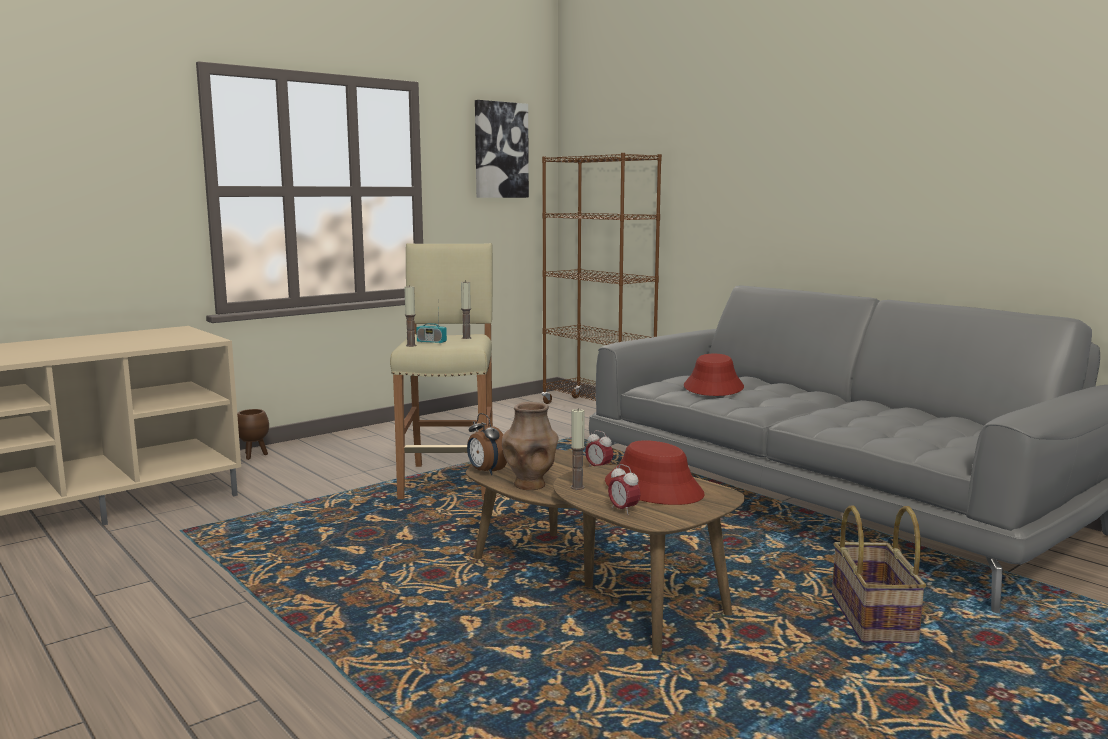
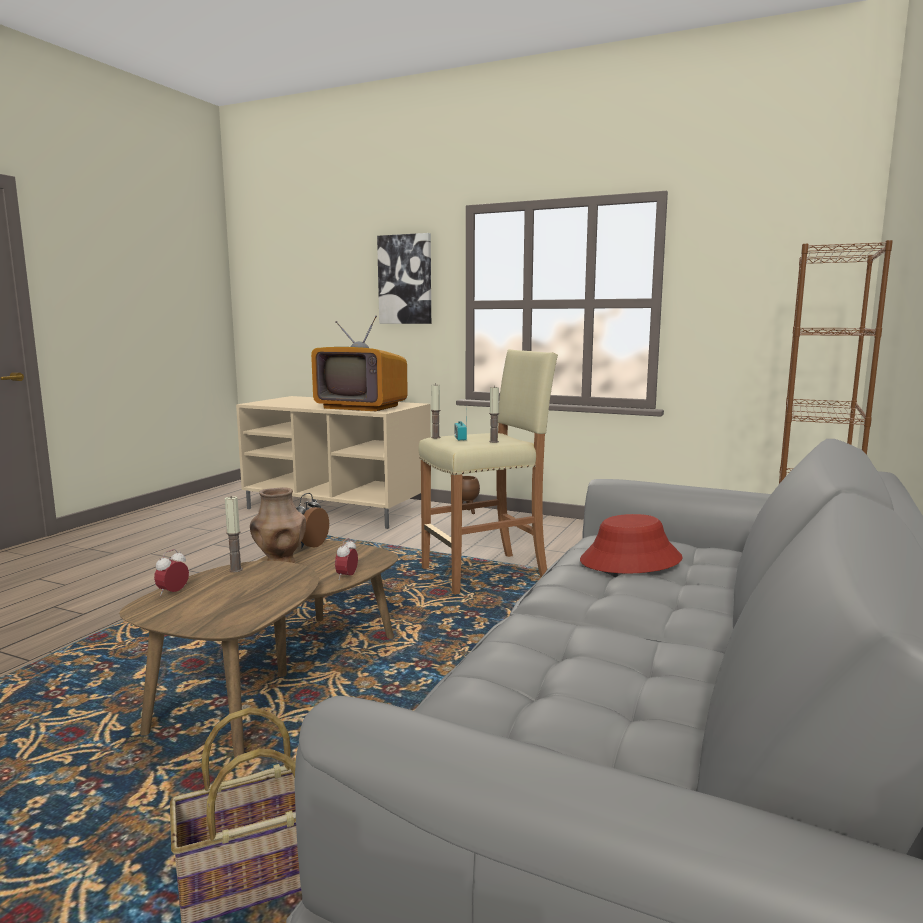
camera: 65 degrees right, 0 degrees up
picture [475,100,529,198] -> picture moved to [377,233,431,324]
red hat [605,440,705,505] -> none
none -> television [311,315,408,411]

